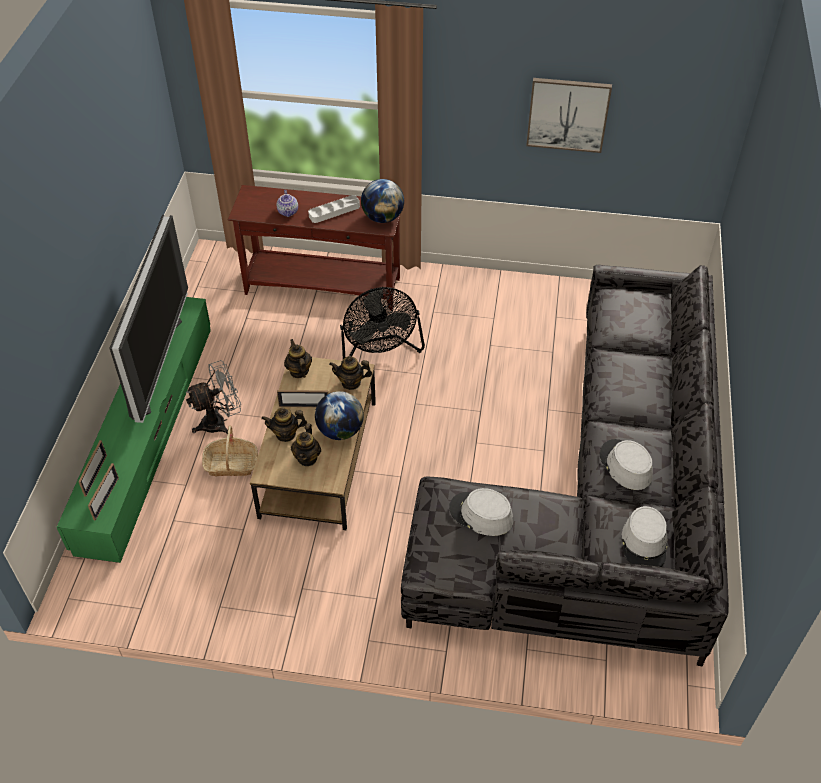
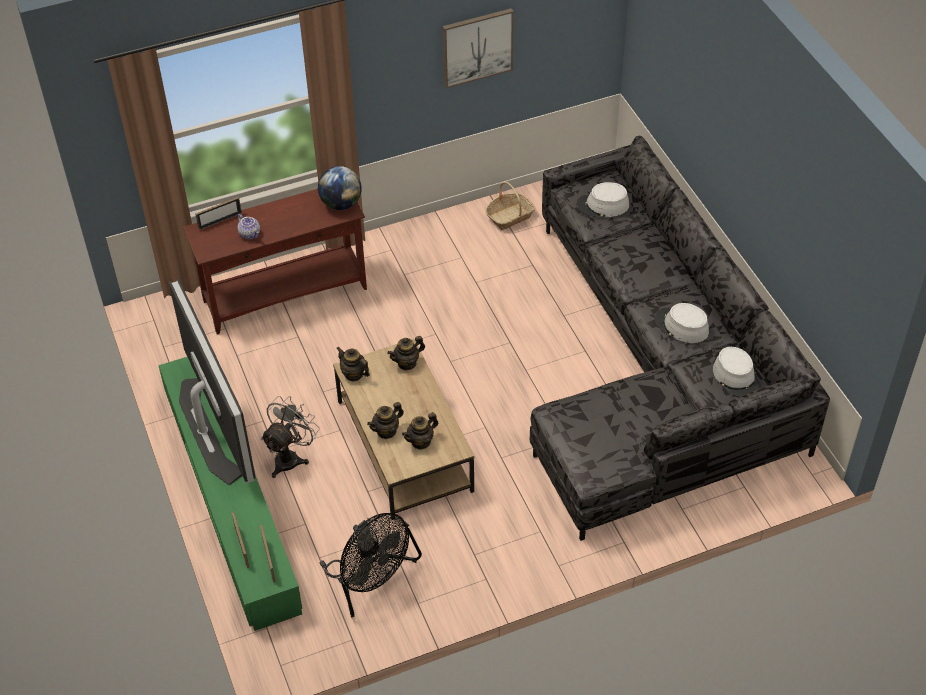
camera: 30 degrees left, 0 degrees up
basket [202,425,258,477] -> basket moved to [485,182,535,230]
picture frame [277,390,328,407] -> picture frame moved to [195,197,242,230]
teapot [291,423,321,466] -> teapot turned 75 degrees clockwise [402,412,438,450]
grey tray [308,195,360,223] -> none
globe [315,391,364,440] -> none
black fan [340,287,425,359] -> black fan moved to [319,513,422,618]
grey hat [449,488,513,536] -> grey hat moved to [576,182,629,217]

